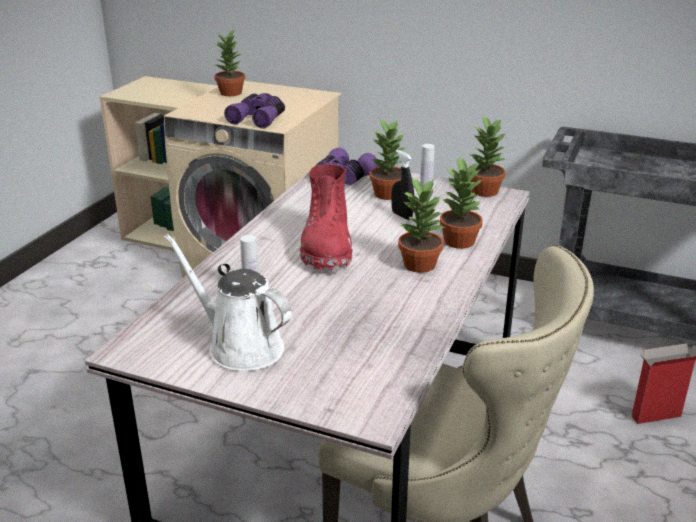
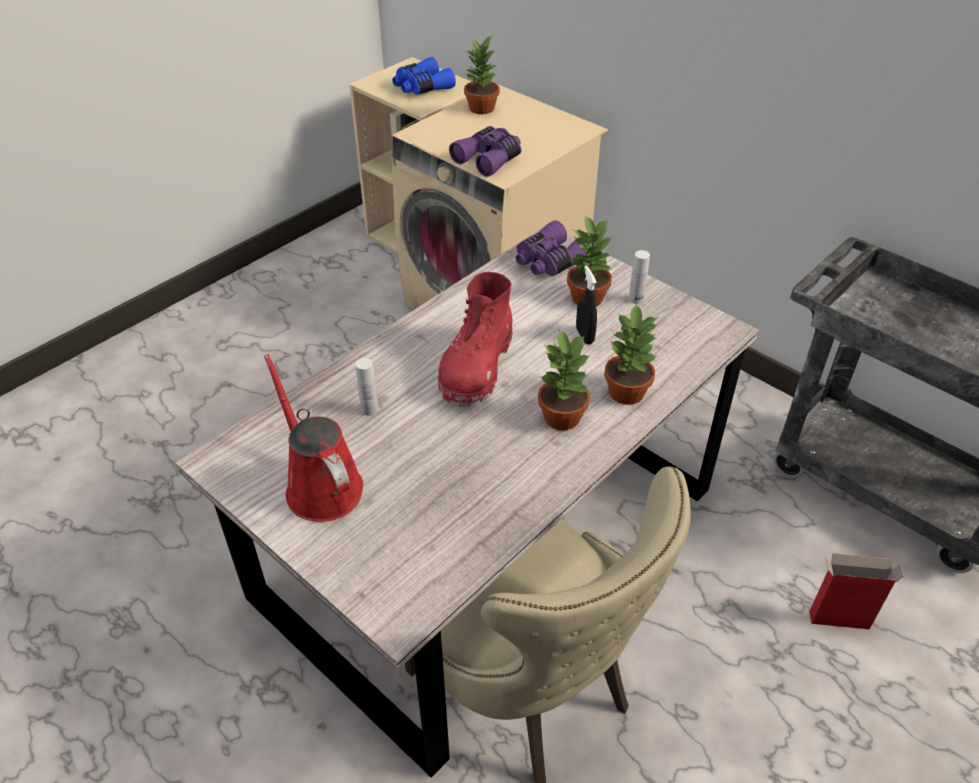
camera: 20 degrees right, 15 degrees up
white watering can [164,234,292,371] -> red watering can [264,354,363,522]
potted plant [470,115,507,197] -> none
none -> blue binoculars [392,57,456,95]

